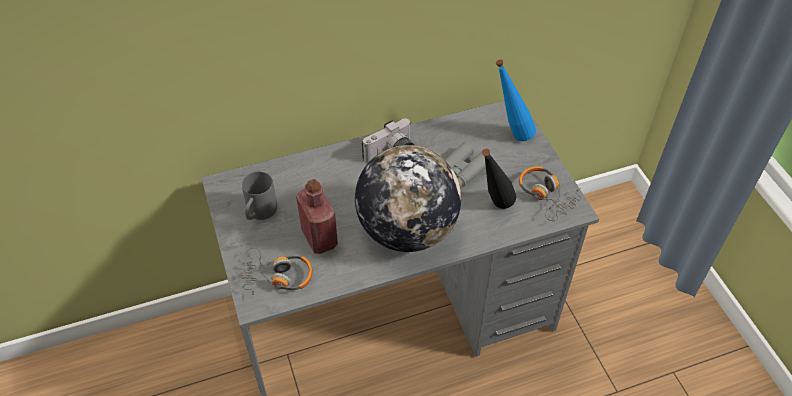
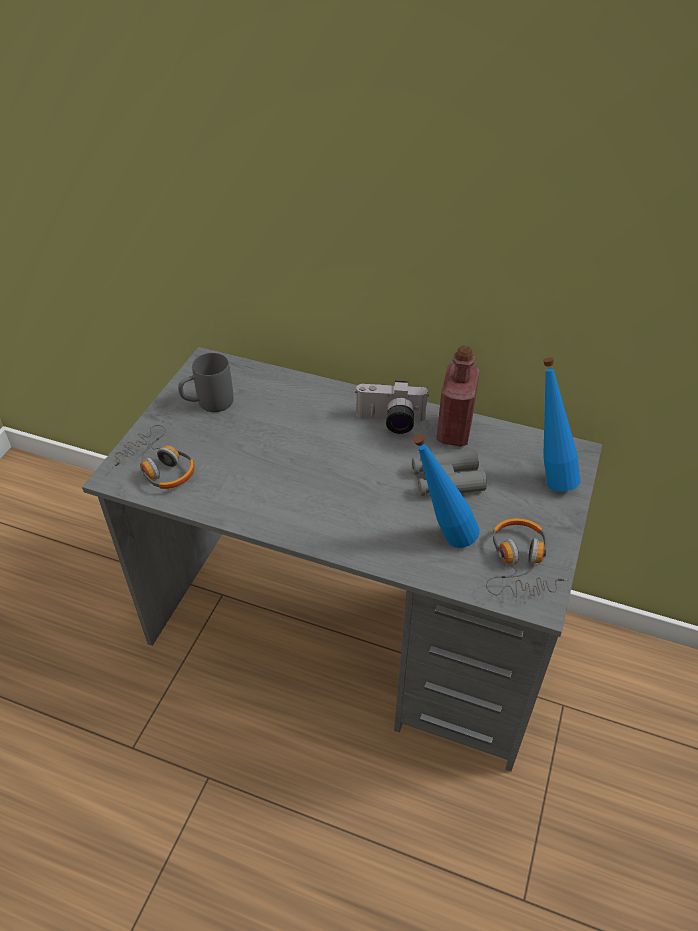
camera: 40 degrees right, 5 degrees down
red bottle [296,179,338,254] -> red bottle moved to [436,345,480,446]
globe [355,145,461,252] -> none
black bottle [482,149,516,209] -> blue bottle [413,434,480,548]

